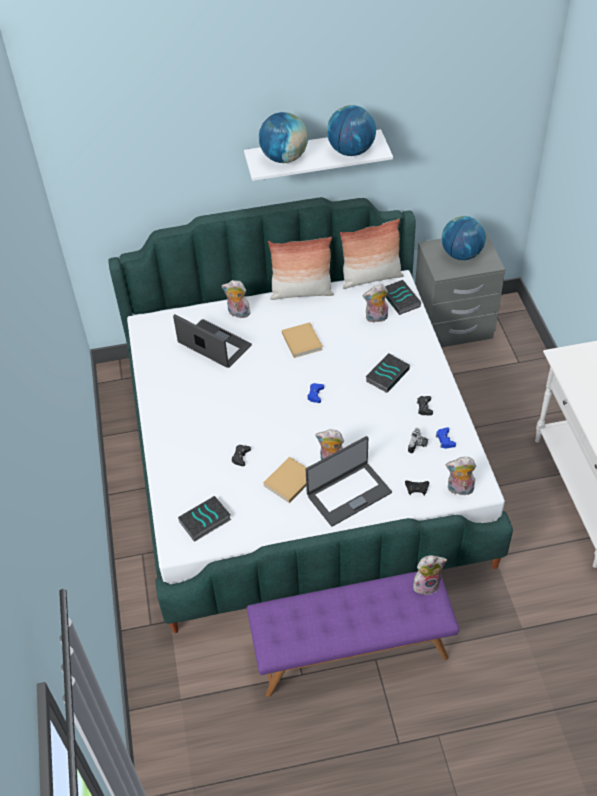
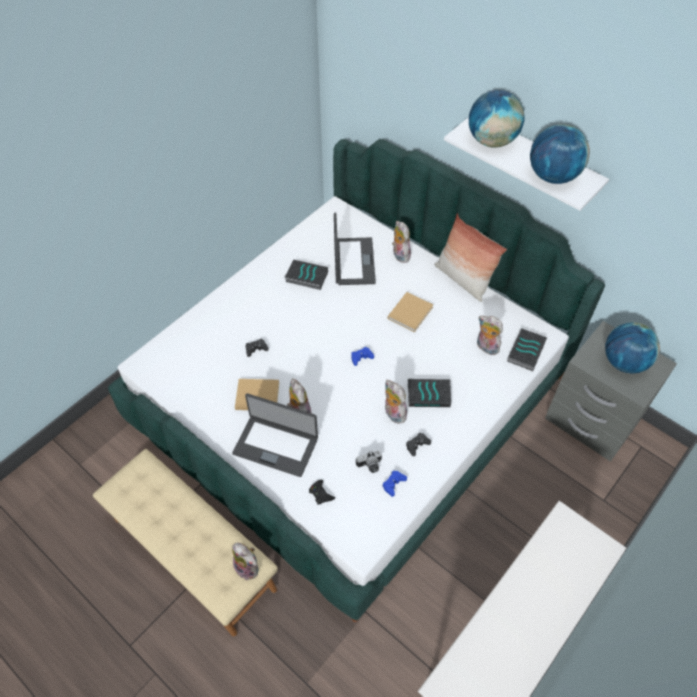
camera: 50 degrees right, 5 degrees up
book [178,496,231,542] -> book moved to [285,260,328,290]
purple bench [247,572,459,697] -> beige bench [93,449,278,636]
pillow [340,219,404,289] -> none
plush toy [446,457,476,495] -> plush toy moved to [385,380,408,424]

